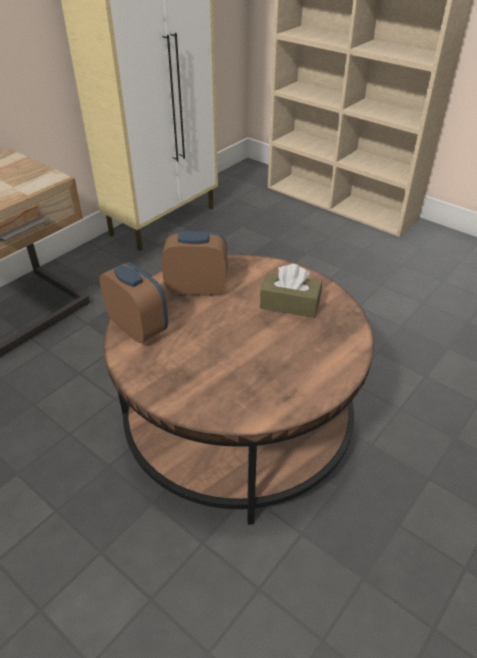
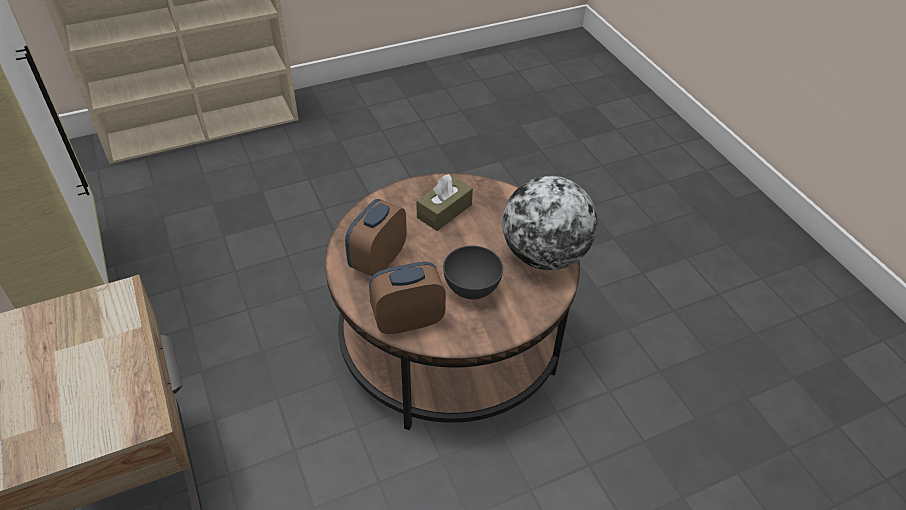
camera: 65 degrees left, 5 degrees up
none -> grey bowl [443,246,503,299]
none -> globe [502,176,597,270]

